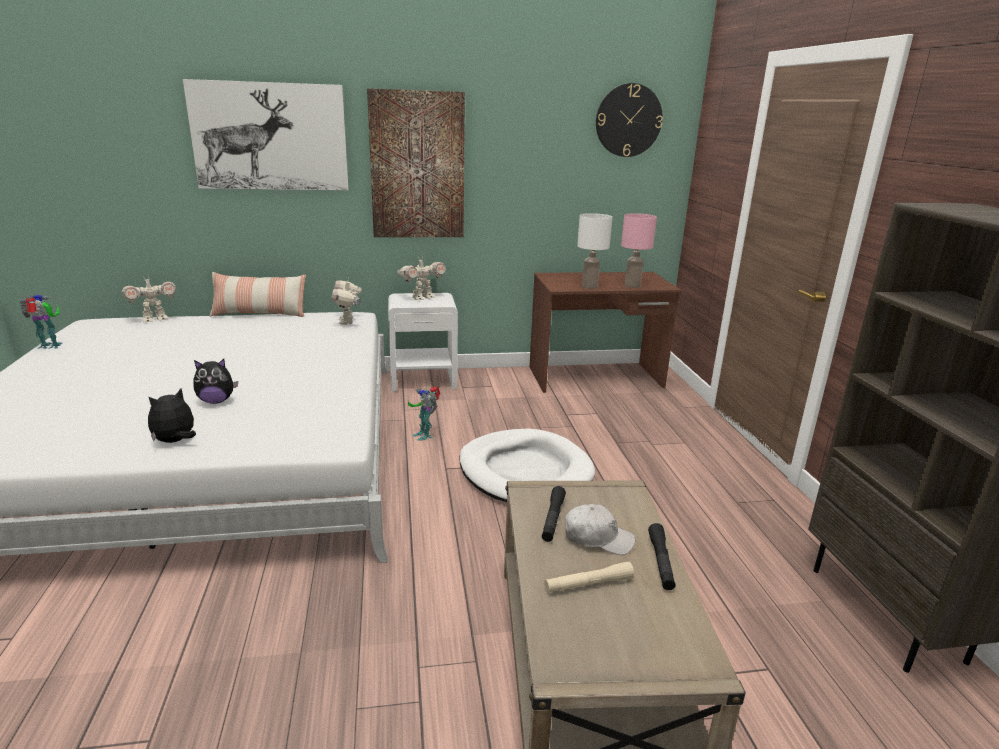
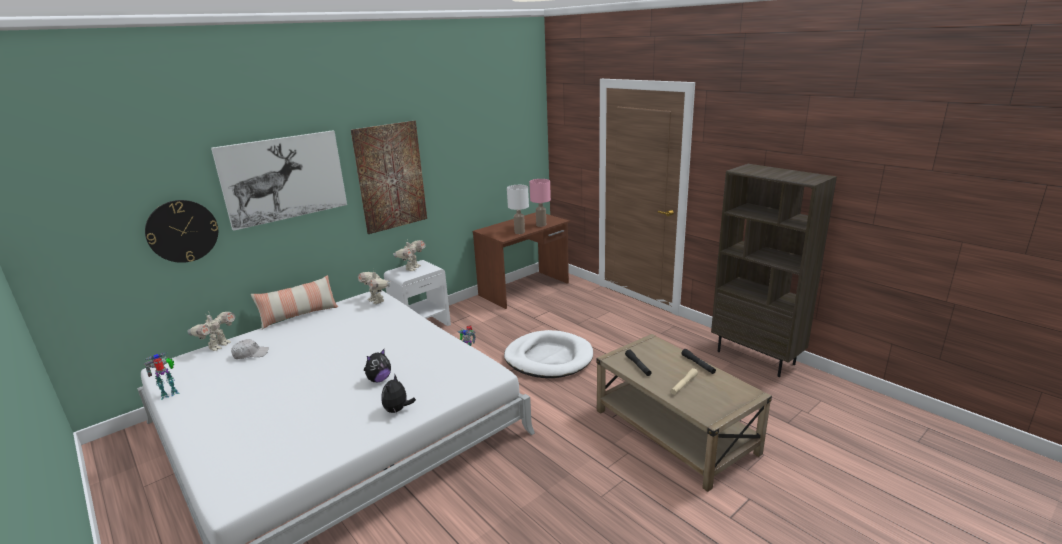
camera: 30 degrees left, 0 degrees up
white cap [565,504,635,555] -> white cap moved to [231,339,269,359]
wall clock [596,83,663,157] -> wall clock moved to [145,200,218,263]

